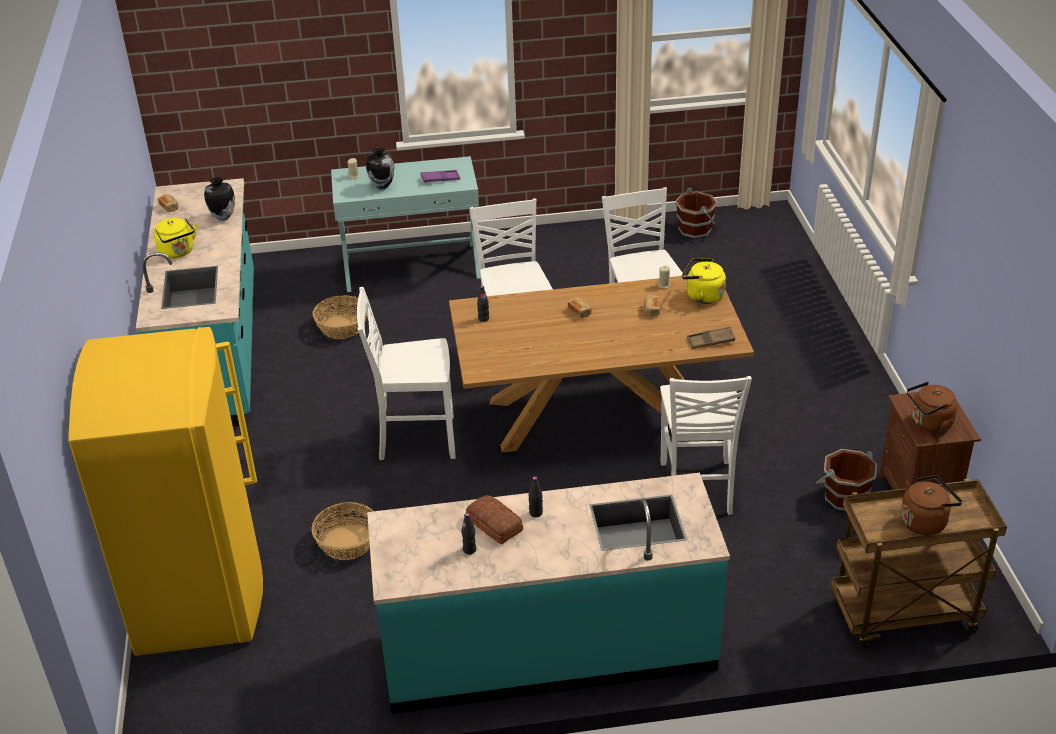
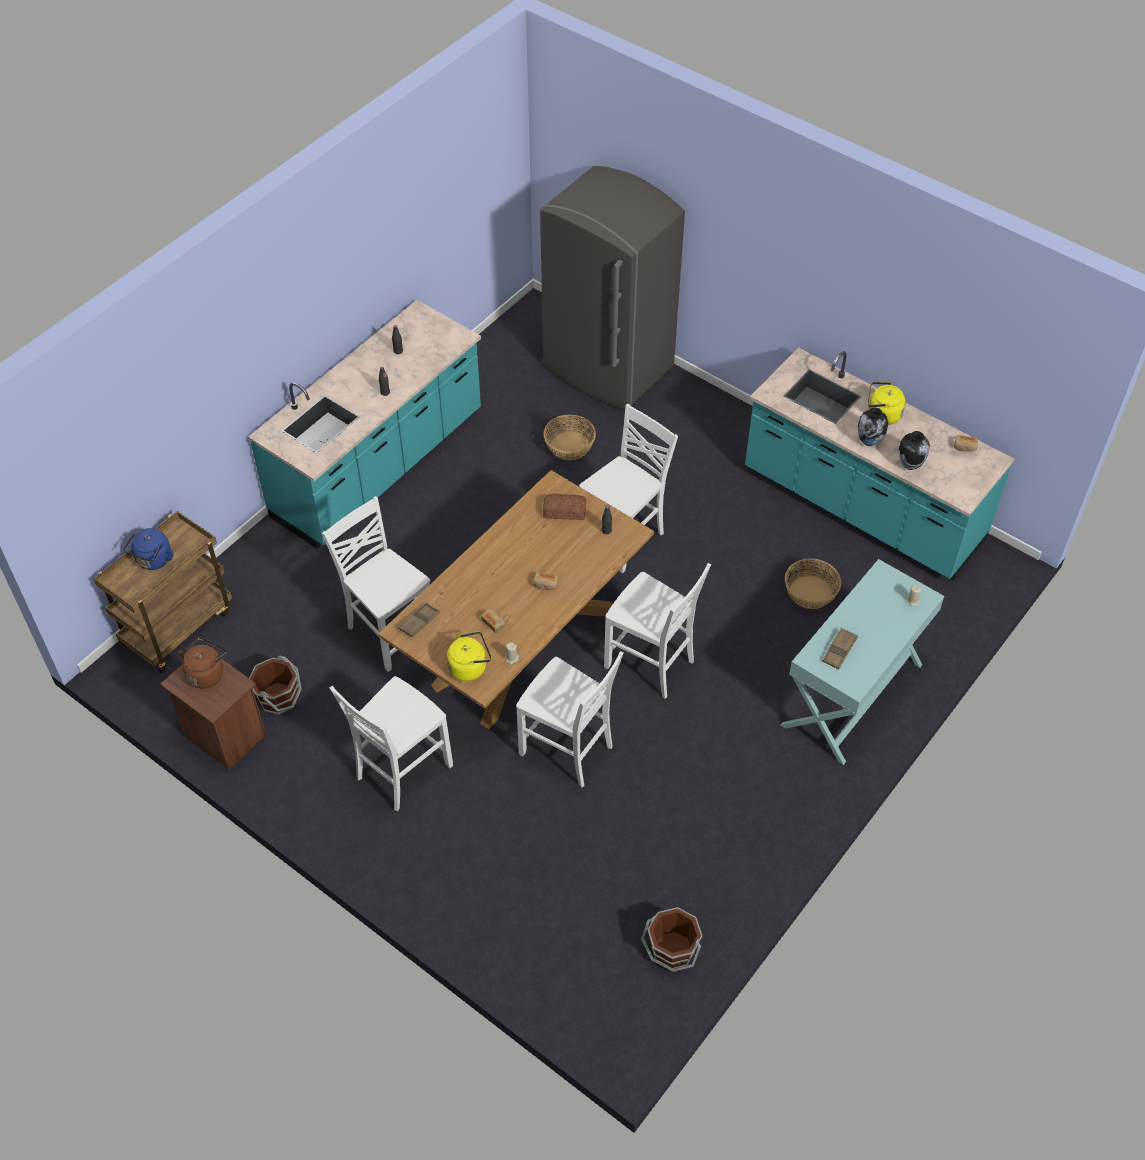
camera: 135 degrees right, 15 degrees up
yellow fridge [69,327,263,656] -> grey fridge [540,166,685,410]
vase [366,147,394,190] -> vase moved to [858,408,888,446]
purple tray [421,170,460,183] -> brown tray [822,628,858,669]
bread [466,495,523,545] -> bread moved to [543,494,586,520]
brown kettle [900,475,962,535] -> blue kettle [123,528,173,570]
none -> white chair [330,676,453,811]

